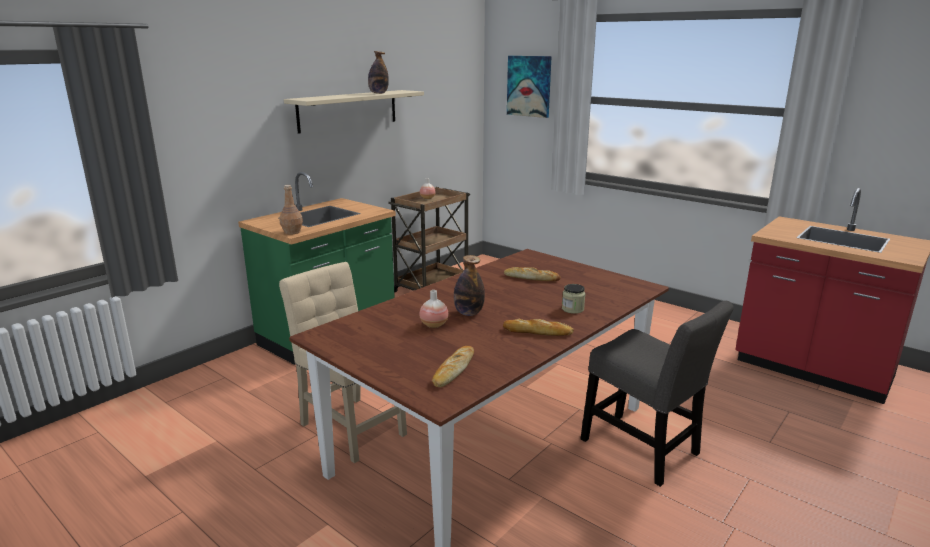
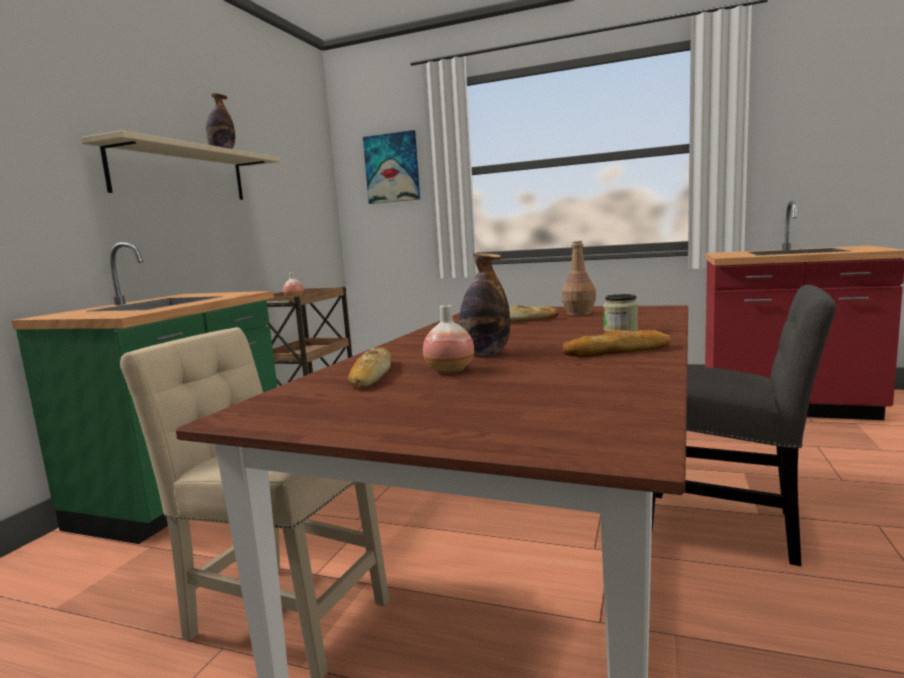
camera: 20 degrees left, 10 degrees down
brown bottle [279,185,303,234] -> brown bottle moved to [561,241,596,316]
bread [432,346,474,387] -> bread moved to [348,348,391,388]

